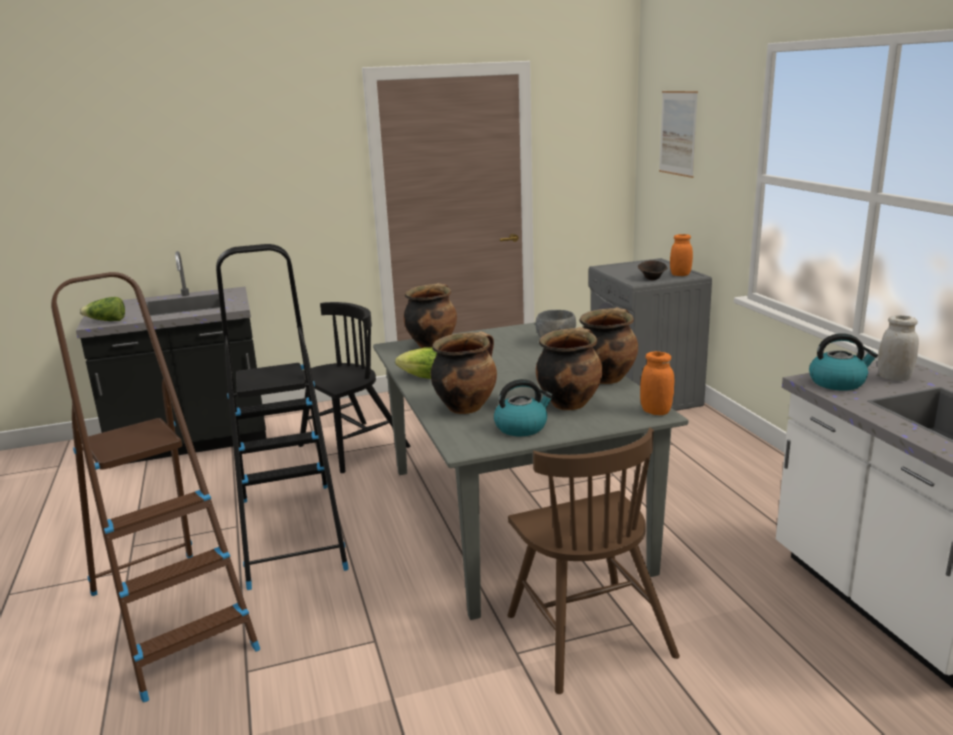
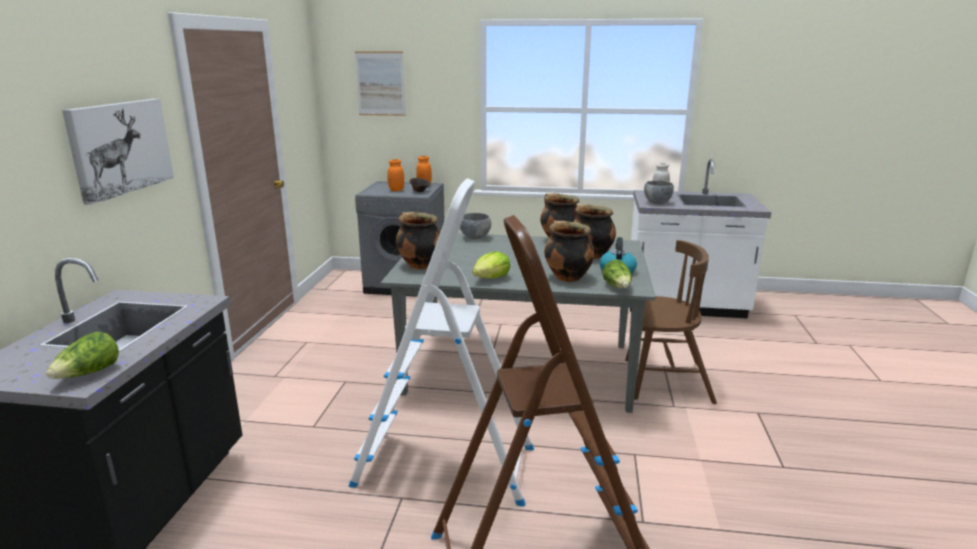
camera: 65 degrees left, 0 degrees up
black step ladder [216,244,349,590] -> white step ladder [349,178,534,506]
black chair [299,302,411,473] -> none
orange jar [640,351,674,415] -> orange jar moved to [388,159,404,191]
kettle [809,333,878,391] -> grey bowl [644,180,674,204]
none -> picture [62,99,174,205]
none -> lettuce [603,260,632,288]

